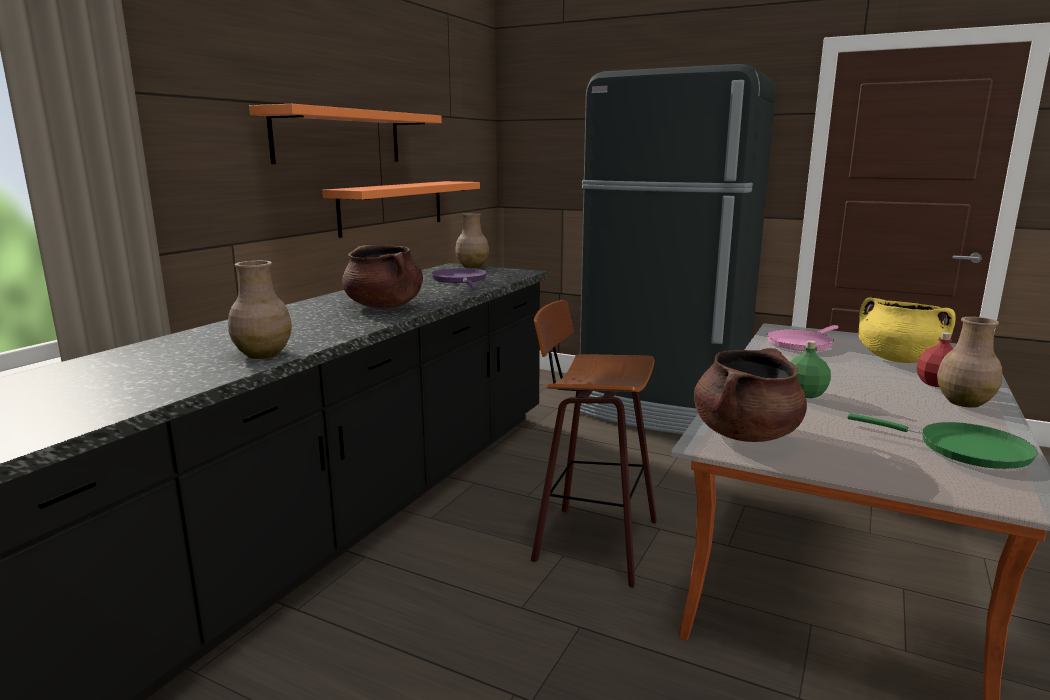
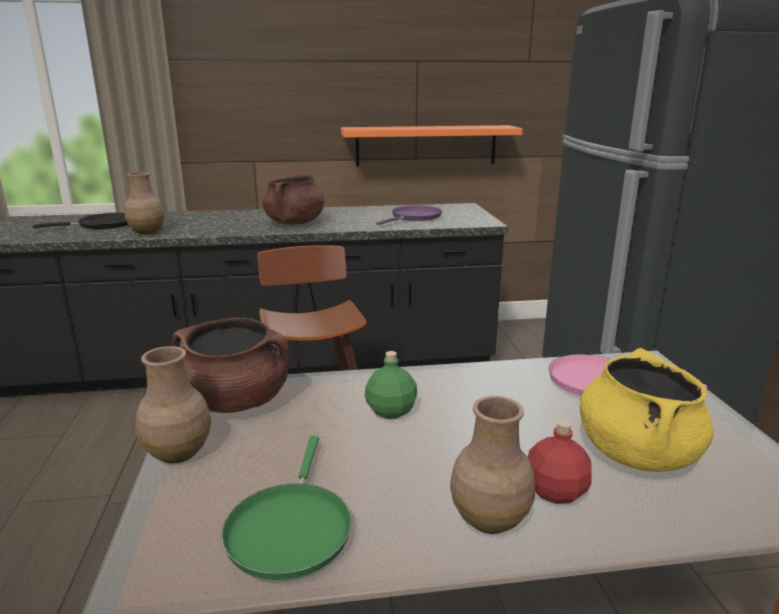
camera: 55 degrees right, 5 degrees up
orange shelf [249,104,442,164] -> none
brown vase [455,213,489,268] -> brown vase moved to [136,346,211,464]
none -> black frying pan [33,213,129,229]

